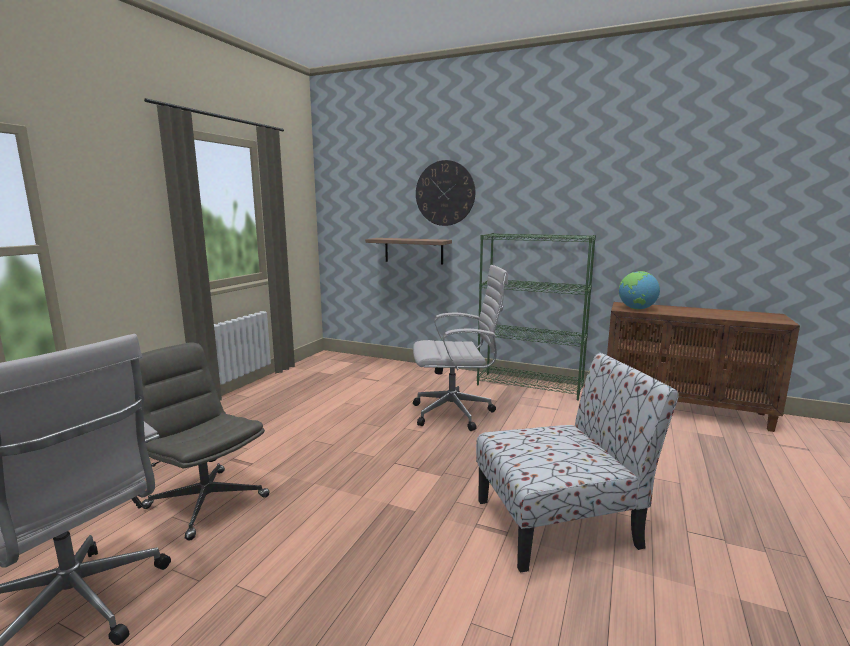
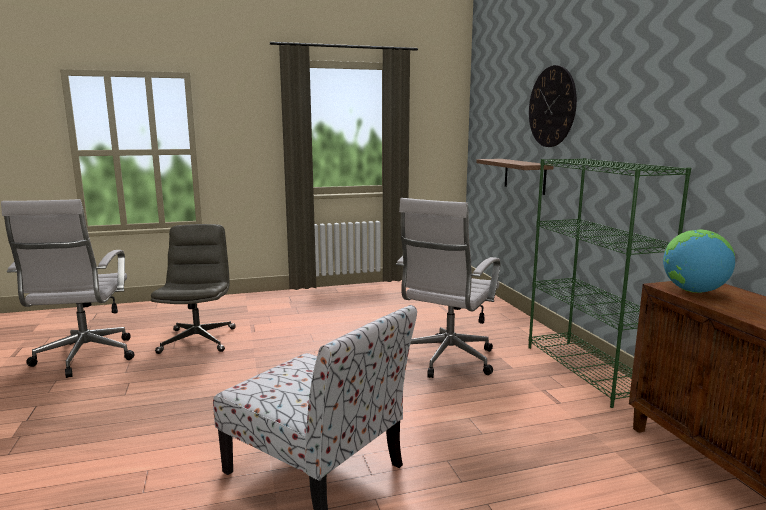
camera: 50 degrees right, 0 degrees up
white office chair [413,265,508,431] -> white office chair turned 75 degrees clockwise [396,198,500,378]

